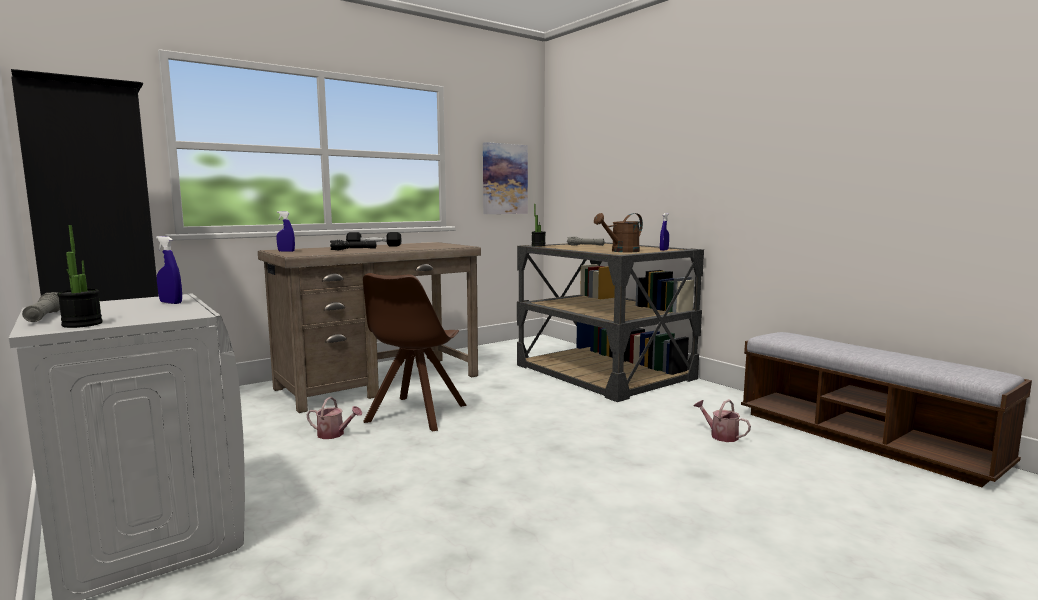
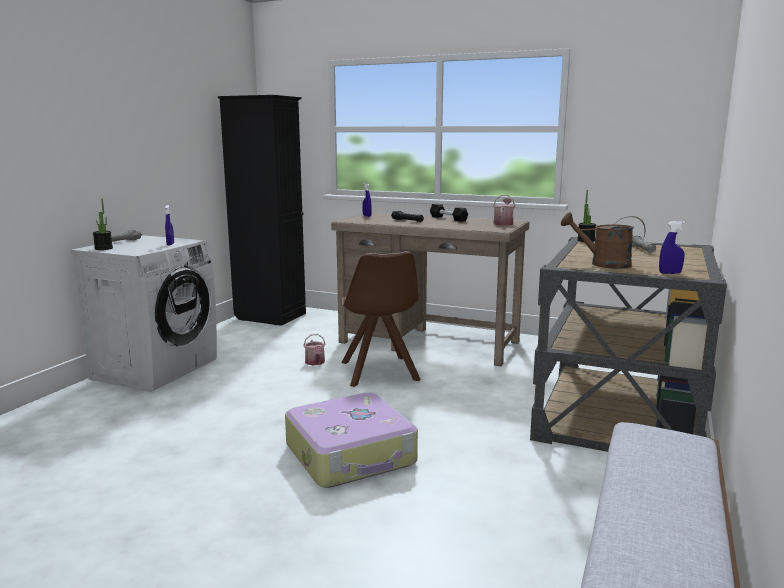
camera: 60 degrees right, 5 degrees up
brown chair [363,273,467,432] -> brown chair turned 90 degrees counterclockwise [341,251,421,387]
picture [483,142,528,214] -> none
watering can [694,399,751,442] -> watering can moved to [493,195,515,225]
none -> suitcase [285,392,418,488]

